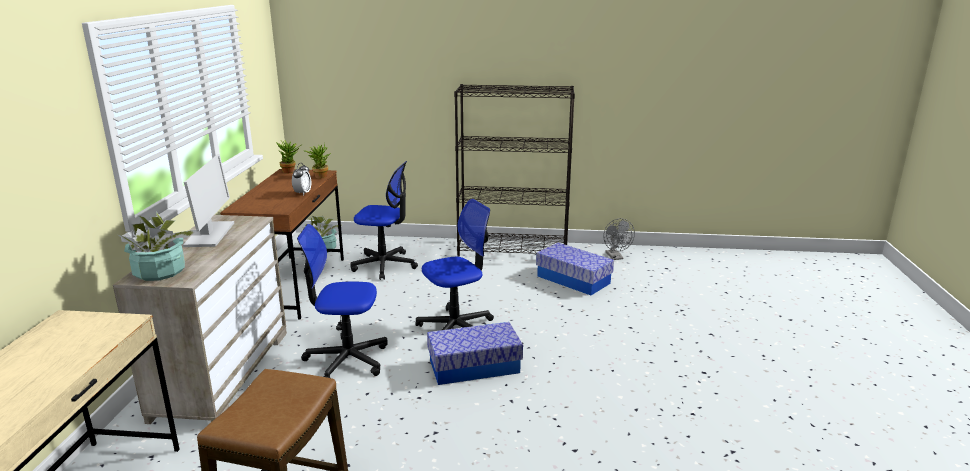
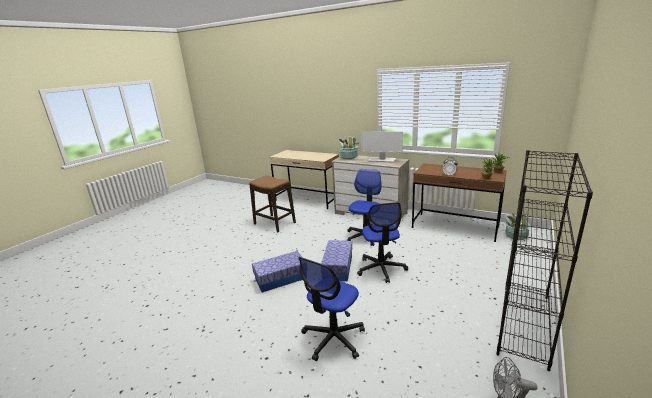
camera: 115 degrees right, 0 degrees up
office chair [350,161,418,280] -> office chair moved to [298,257,365,361]
storage box [536,243,614,295] -> storage box moved to [252,251,303,293]

